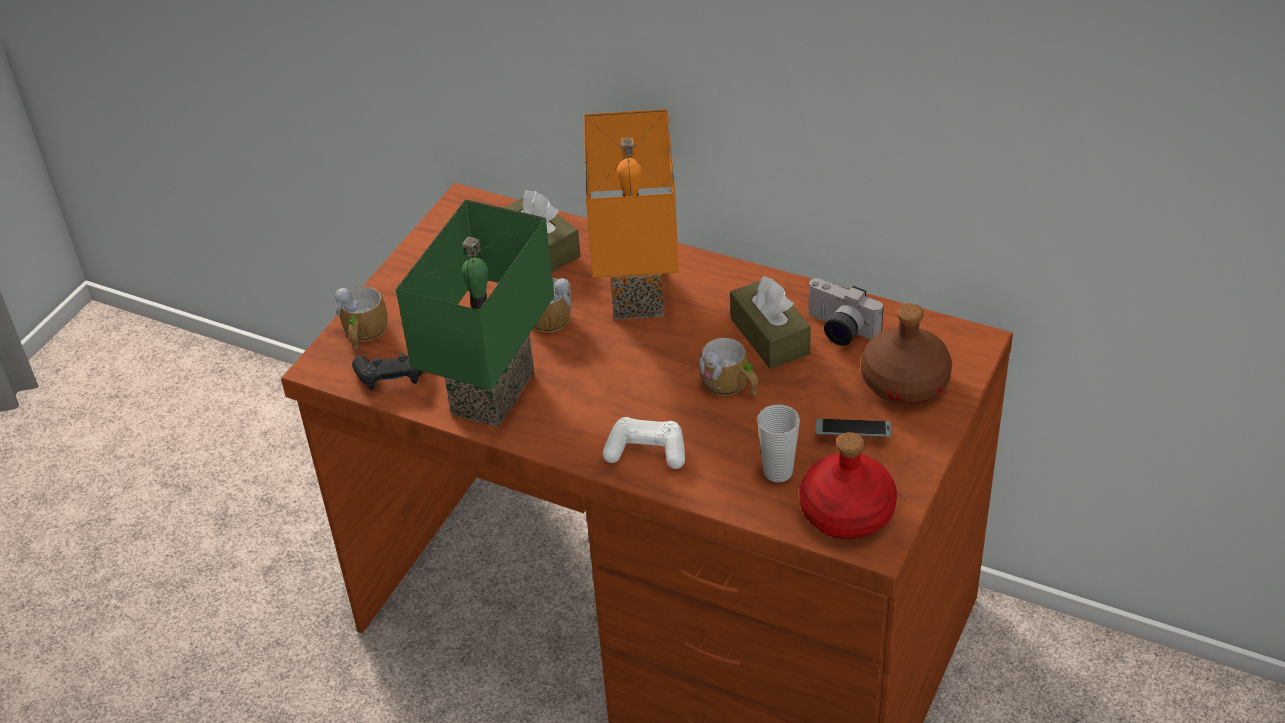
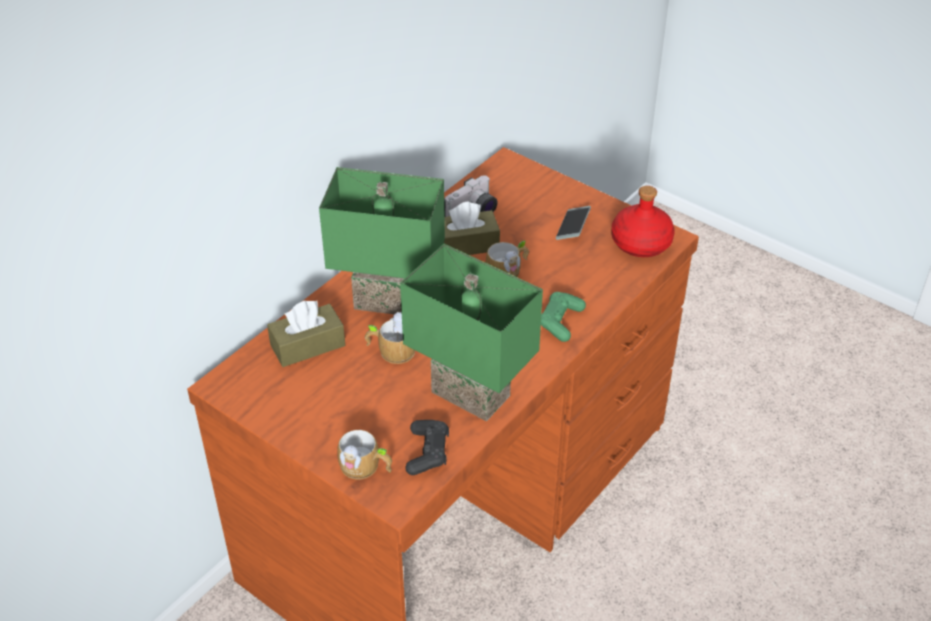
camera: 80 degrees left, 0 degrees up
orange table lamp [584,109,679,320] -> green table lamp [319,167,445,314]
white game controller [603,417,685,469] -> green game controller [541,292,586,342]
cup [758,405,800,482] -> none
brown bottle [861,303,952,405] -> none

